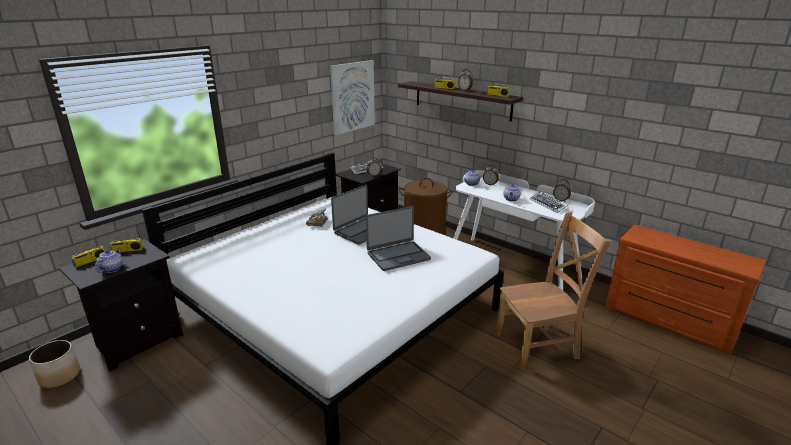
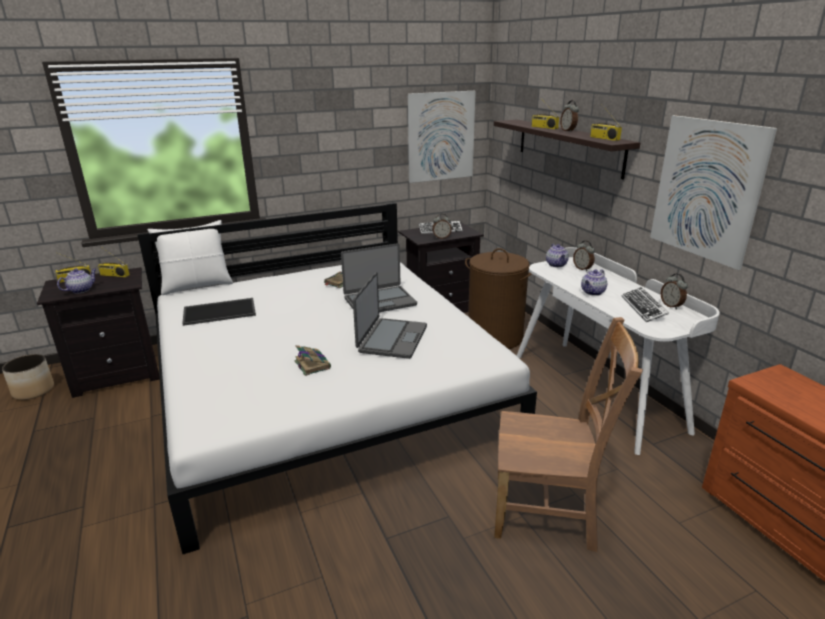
camera: 25 degrees right, 0 degrees up
laptop [366,206,431,271] -> laptop turned 75 degrees counterclockwise [353,272,427,359]
none -> white pillow [147,220,233,295]
none -> tray [182,298,256,326]
none -> book [294,345,331,376]
none -> picture [650,115,777,270]

